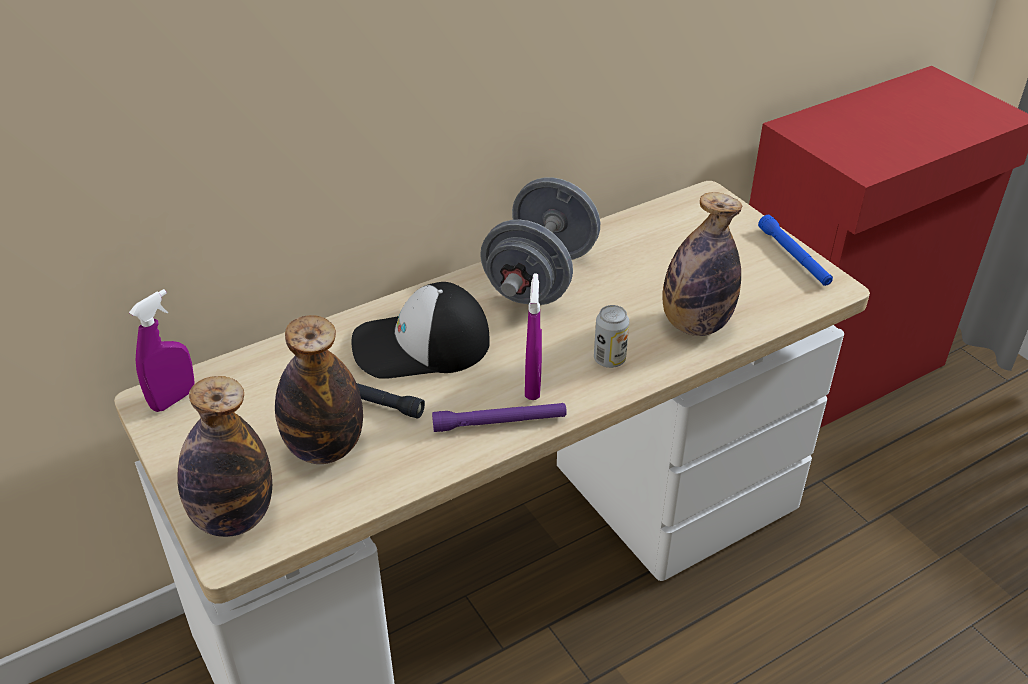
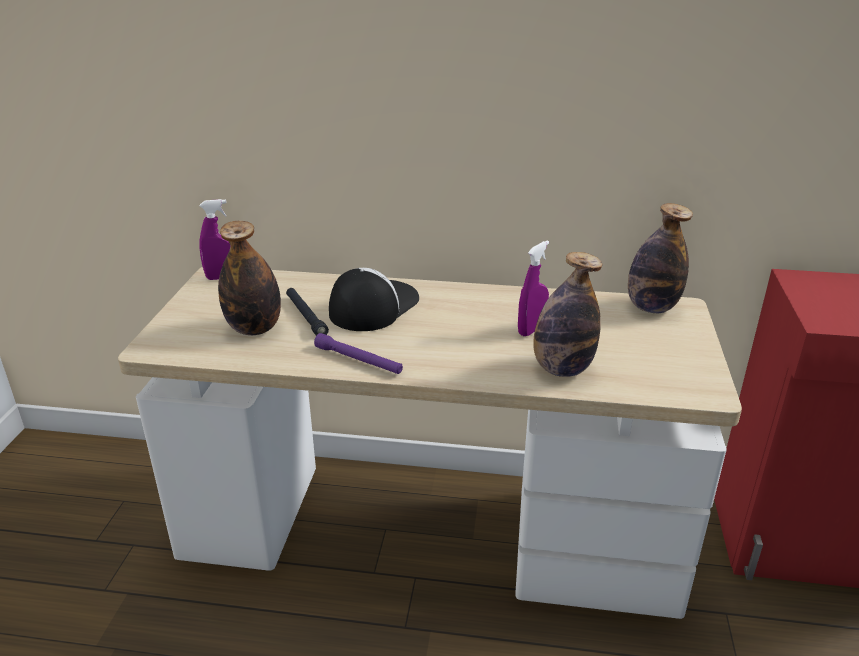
camera: 40 degrees right, 10 degrees down
bottle [178,376,272,537] -> bottle moved to [628,203,693,313]
cap [352,282,490,379] -> cap turned 90 degrees clockwise [329,268,419,331]
grey dumbbell [480,177,600,305] -> none
purple spray bottle [525,273,542,400] -> purple spray bottle moved to [518,240,549,336]
can [594,305,629,368] -> none
blue flashlight [758,215,833,286] -> none

